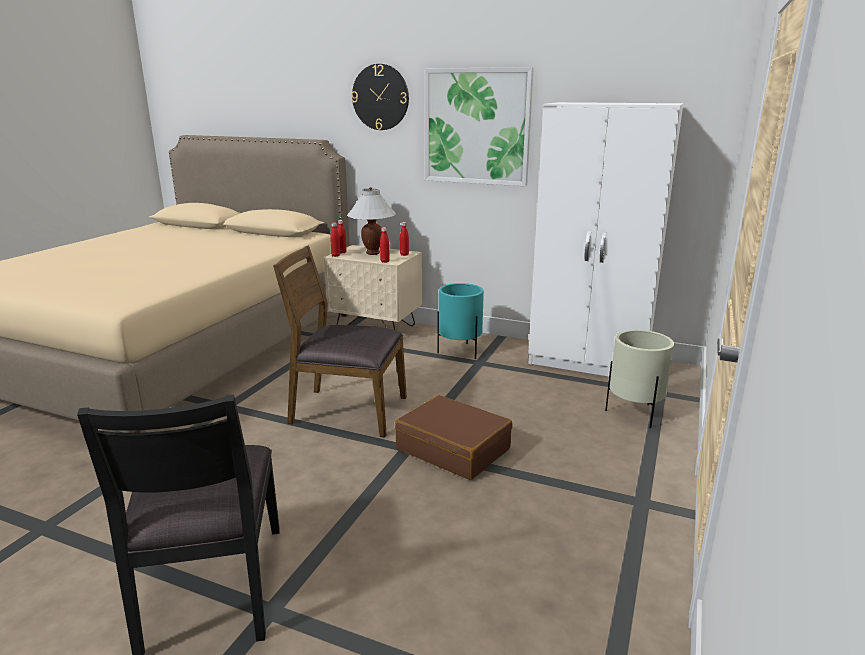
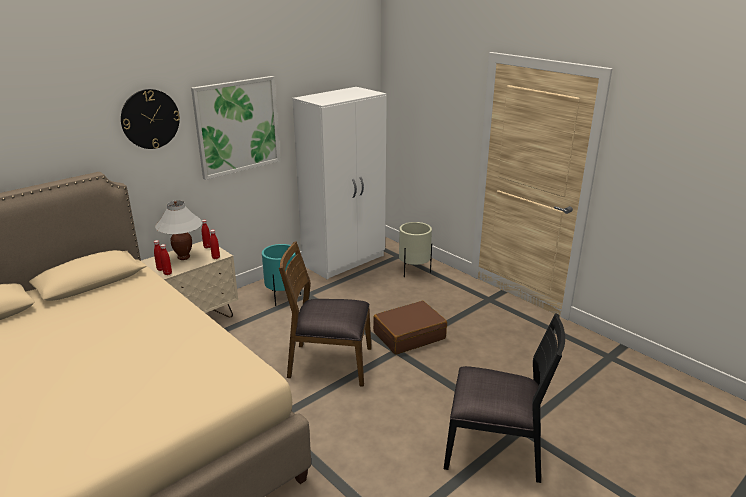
camera: 65 degrees left, 5 degrees up
brown chair [273,245,407,438] -> brown chair turned 60 degrees clockwise [279,241,372,387]

